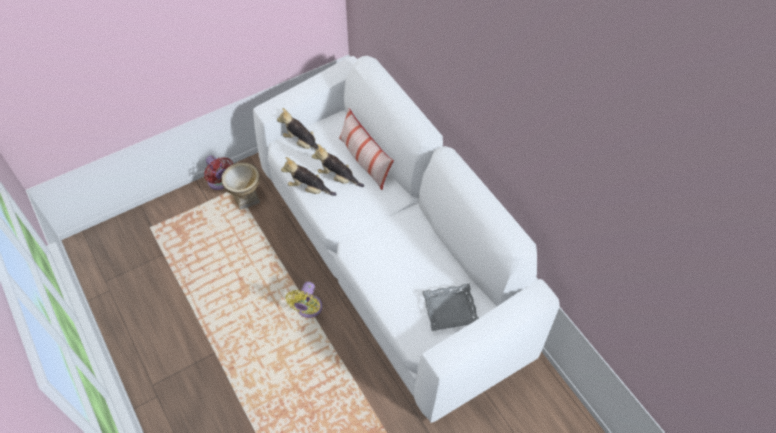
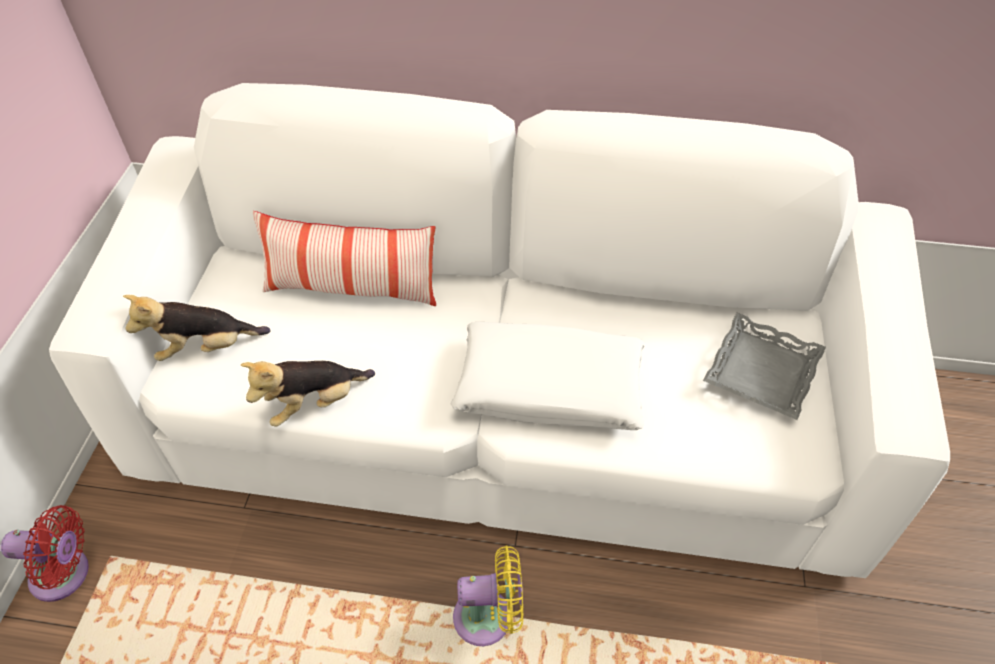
camera: 50 degrees left, 5 degrees down
vase [221,162,260,210] -> none
yellow fan [286,282,322,318] -> yellow fan turned 60 degrees counterclockwise [453,546,524,646]
plush toy [312,144,364,187] -> none
none -> white pillow [451,322,645,430]

